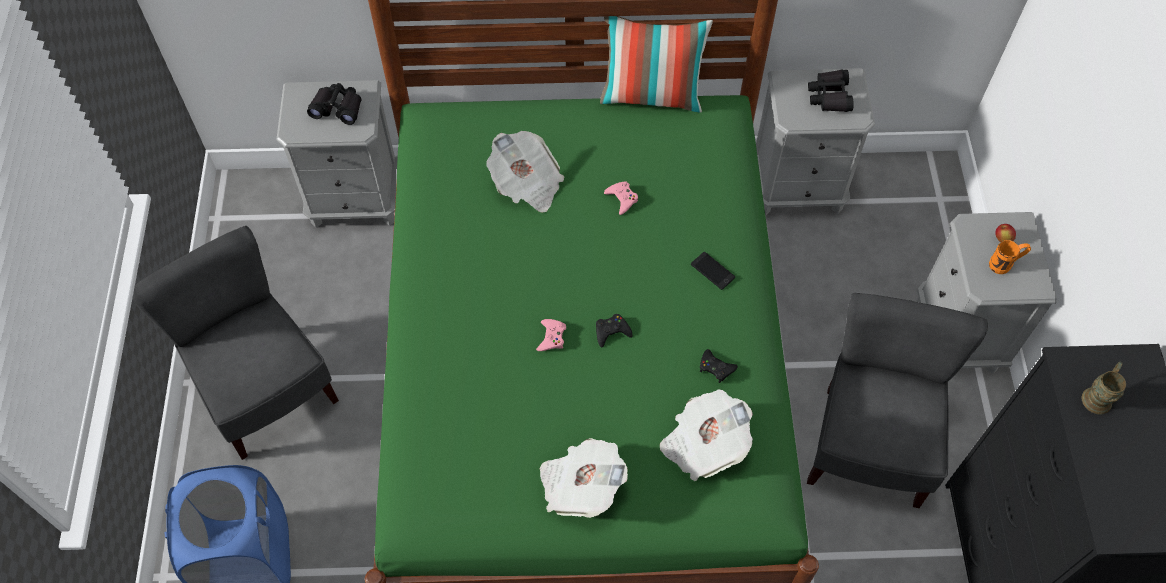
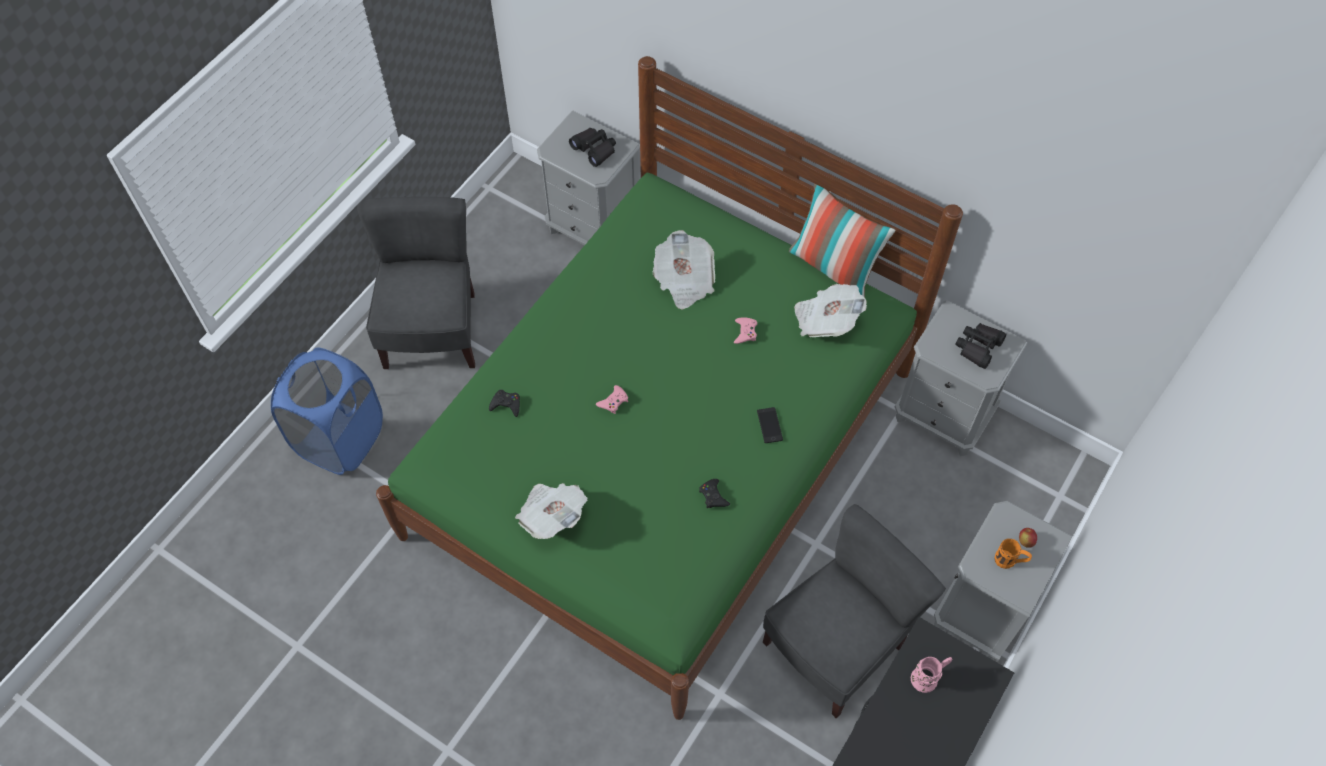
camera: 35 degrees right, 0 degrees up
black game controller [596,314,633,348] -> black game controller moved to [489,390,520,417]
newspaper [660,390,753,481] -> newspaper moved to [794,284,867,337]
brown mug [1082,362,1126,414] -> pink mug [911,657,953,693]

